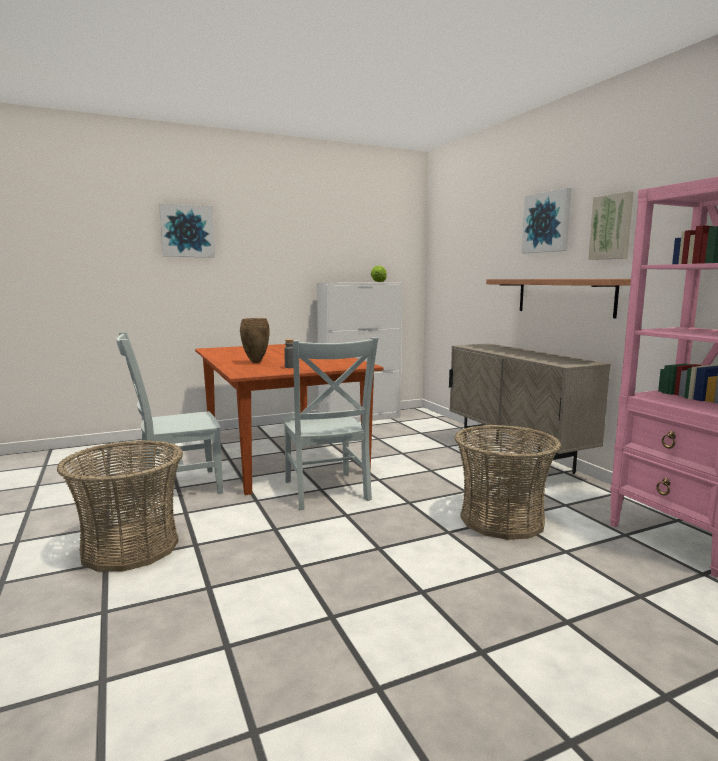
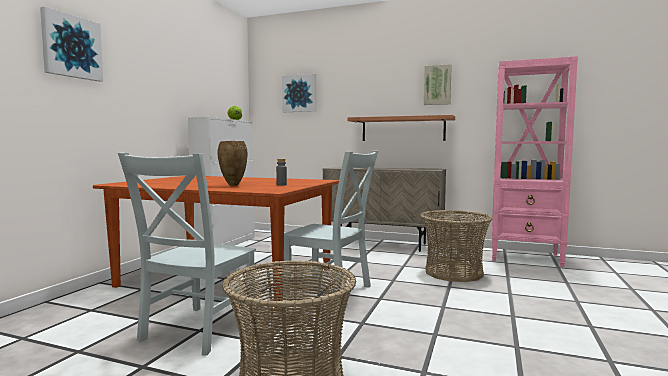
camera: 45 degrees left, 5 degrees down
picture [522,188,572,253] -> picture moved to [282,74,316,112]

